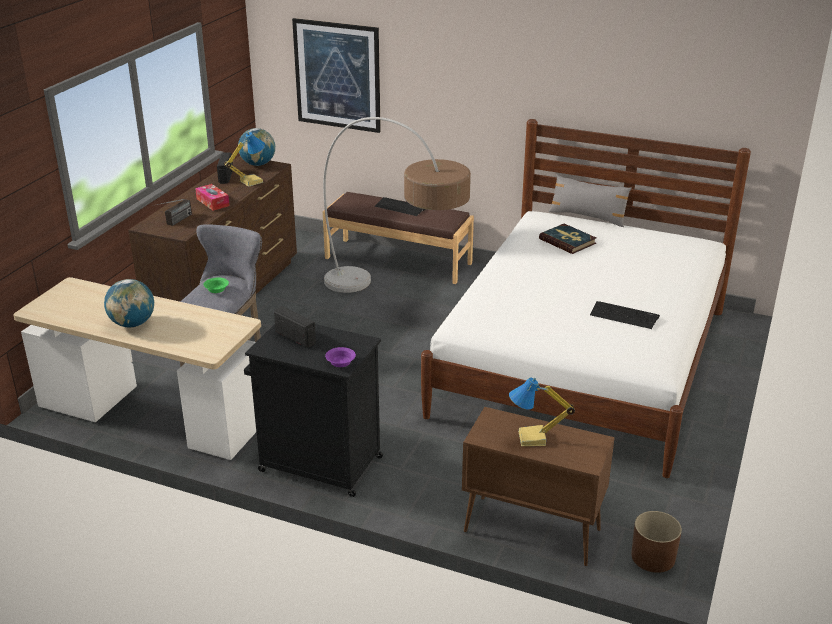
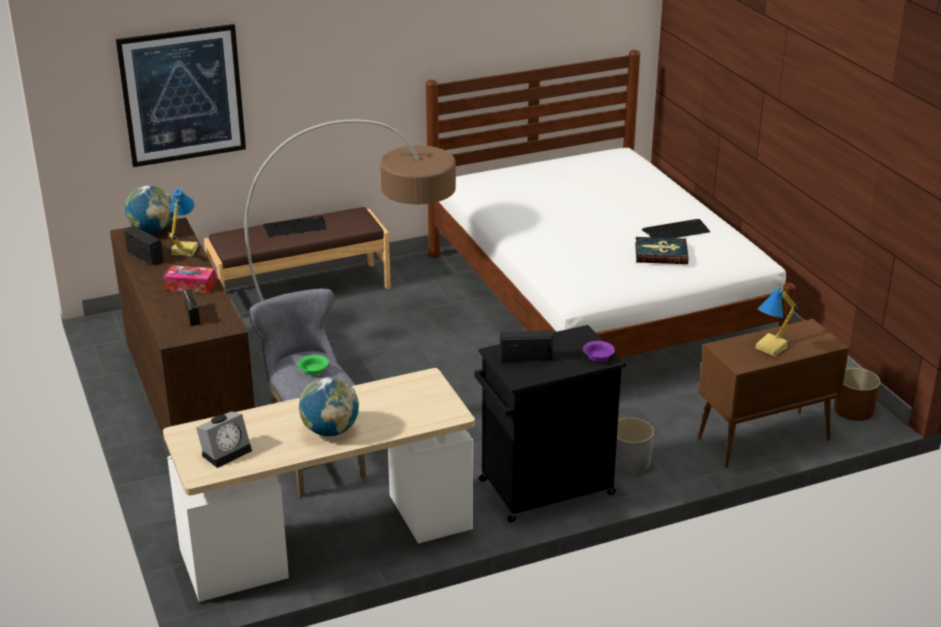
camera: 45 degrees left, 0 degrees up
book [539,224,596,254] -> book moved to [635,237,689,264]
grey pillow [549,174,632,227] -> none
none -> alarm clock [196,411,252,468]
none -> grey planter [615,417,654,474]

